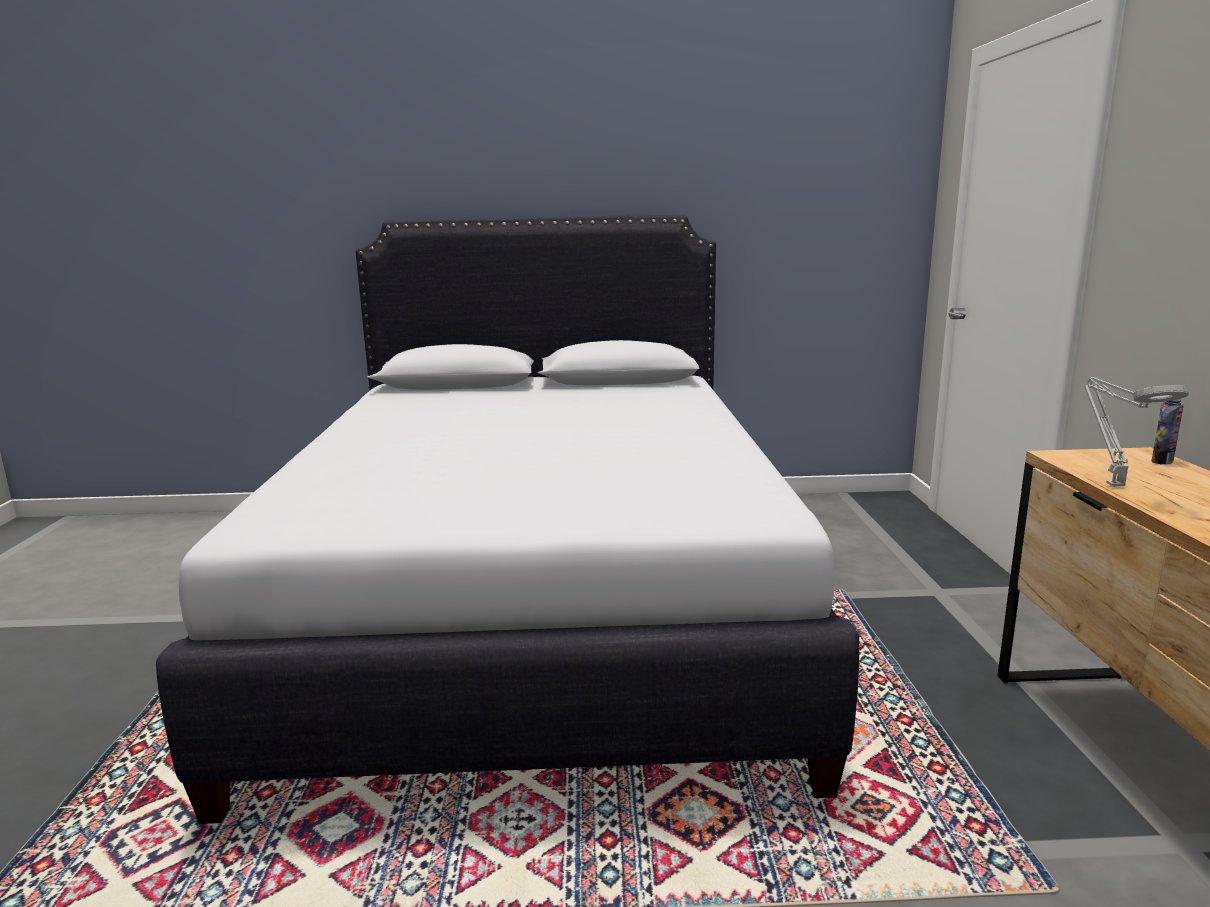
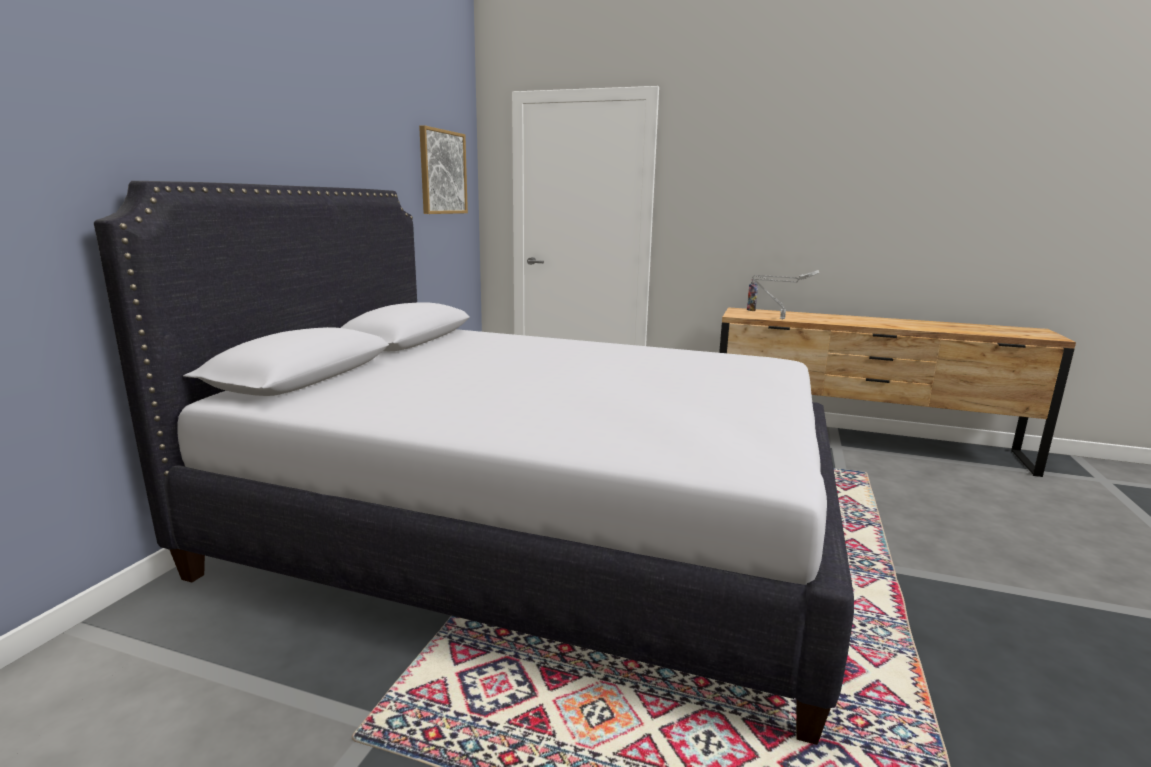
camera: 70 degrees left, 0 degrees up
none -> picture [419,125,468,214]

